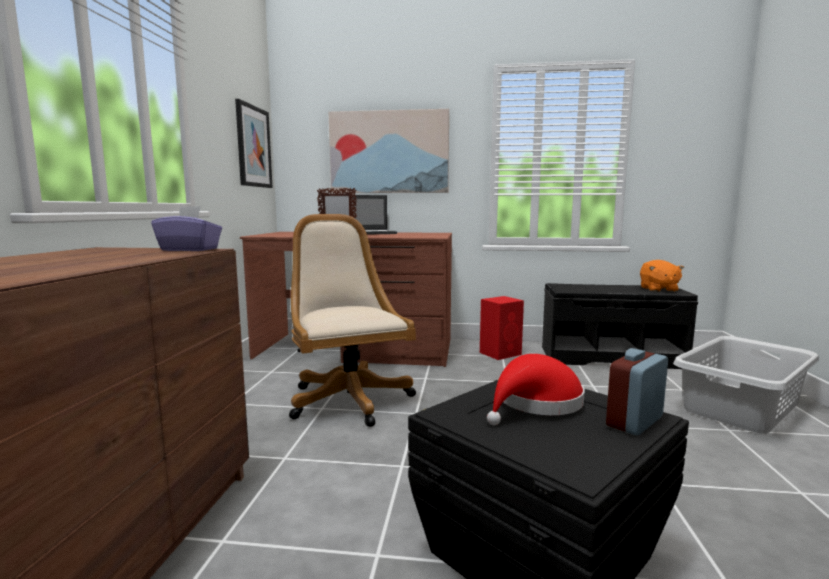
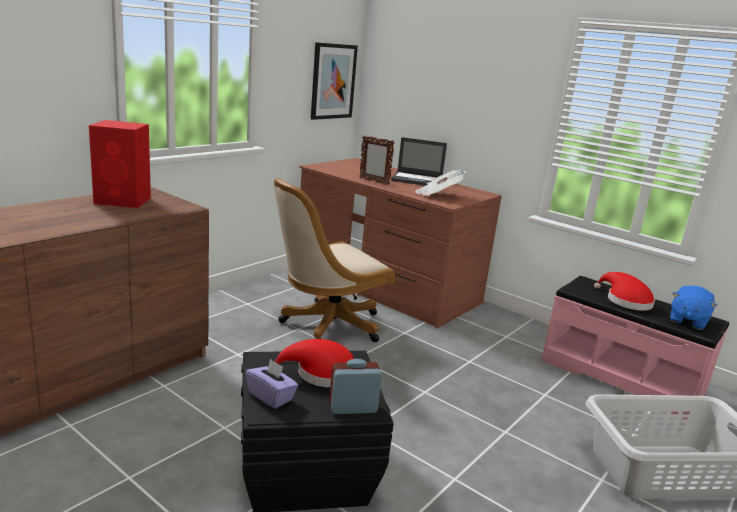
camera: 30 degrees right, 10 degrees up
purple tissue box [151,206,222,251] -> purple tissue box moved to [245,359,298,409]
office chair [289,214,416,427] -> office chair turned 135 degrees counterclockwise [274,178,395,342]
picture [329,109,449,193] -> none
red speaker [480,296,524,360] -> red speaker moved to [89,120,151,208]
black bench [542,283,698,369] -> pink bench [541,276,729,420]
orange plush toy [640,260,684,292] -> blue plush toy [670,286,717,330]
none -> newspaper [415,170,466,196]
none -> red hat [594,272,655,311]

